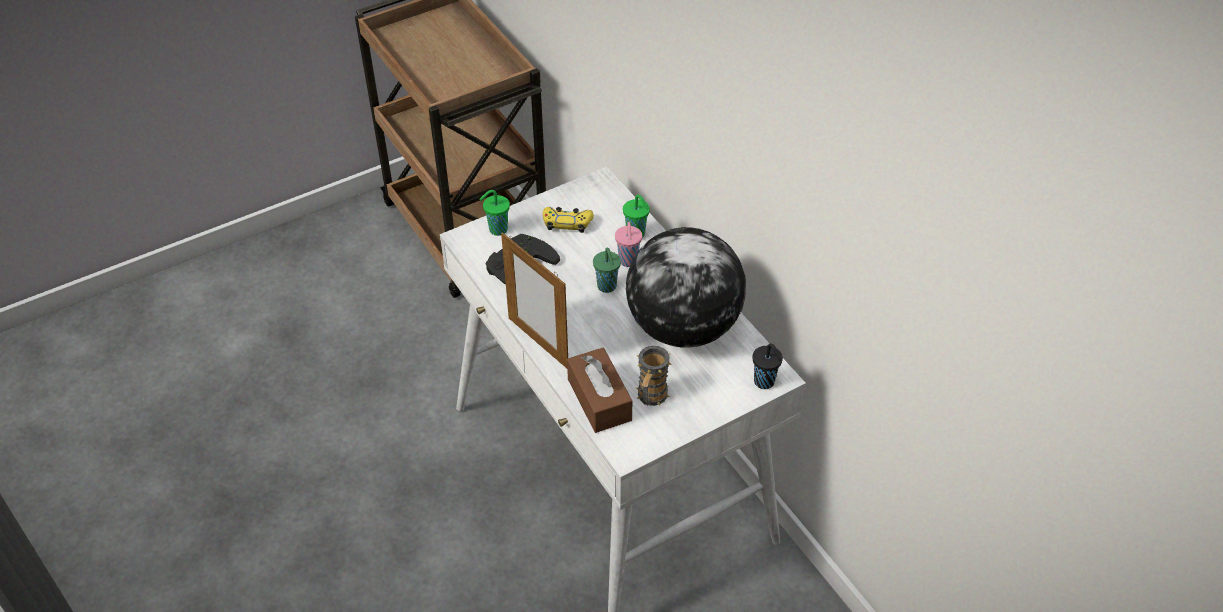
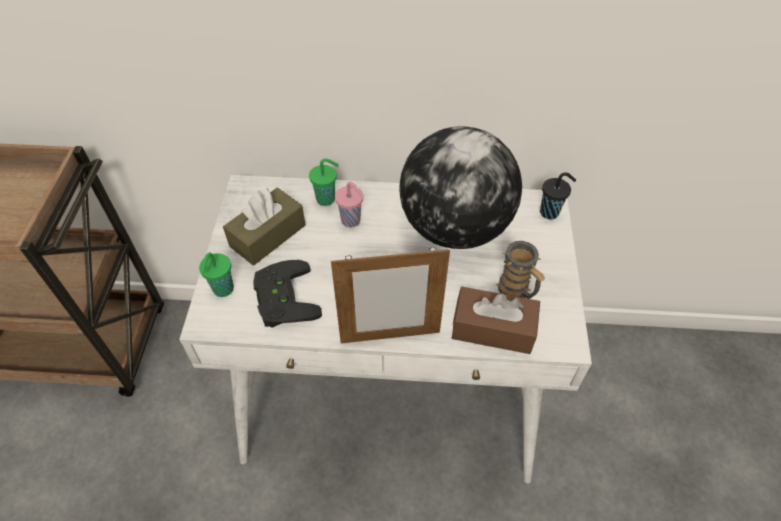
camera: 55 degrees left, 5 degrees up
yellow game controller [543,207,594,233] -> brown tissue box [223,187,305,266]
green cup [593,247,621,293] -> none

